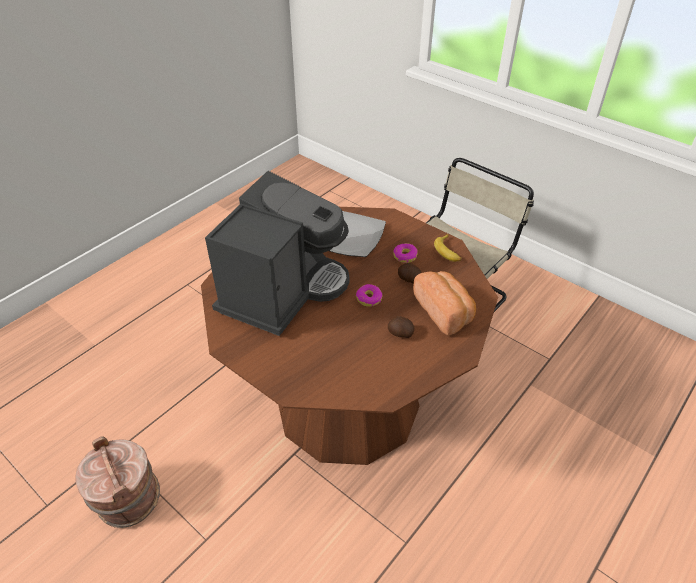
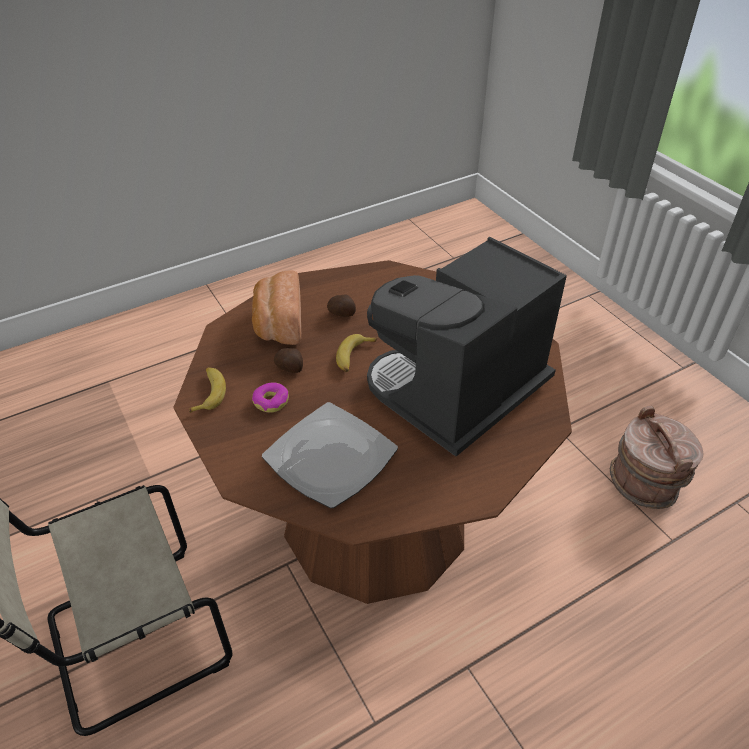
camera: 160 degrees left, 0 degrees up
donut [356,284,382,307] -> banana [336,334,377,372]

